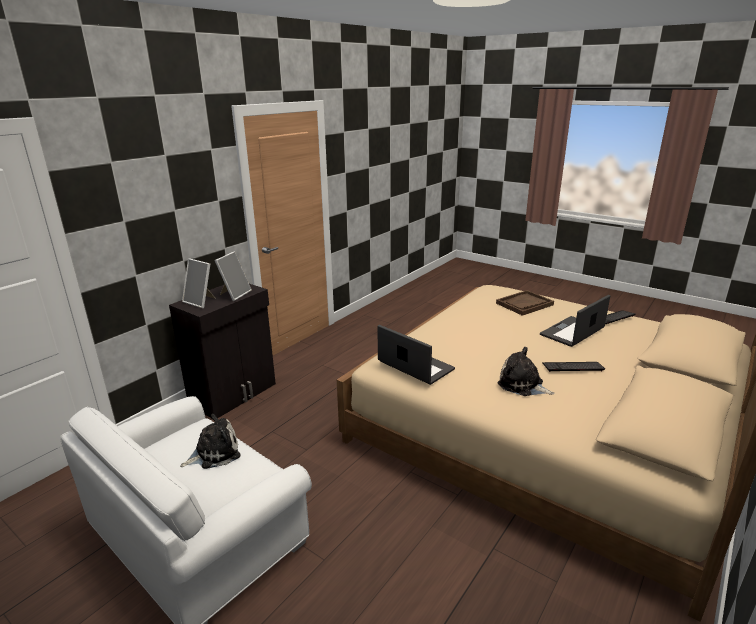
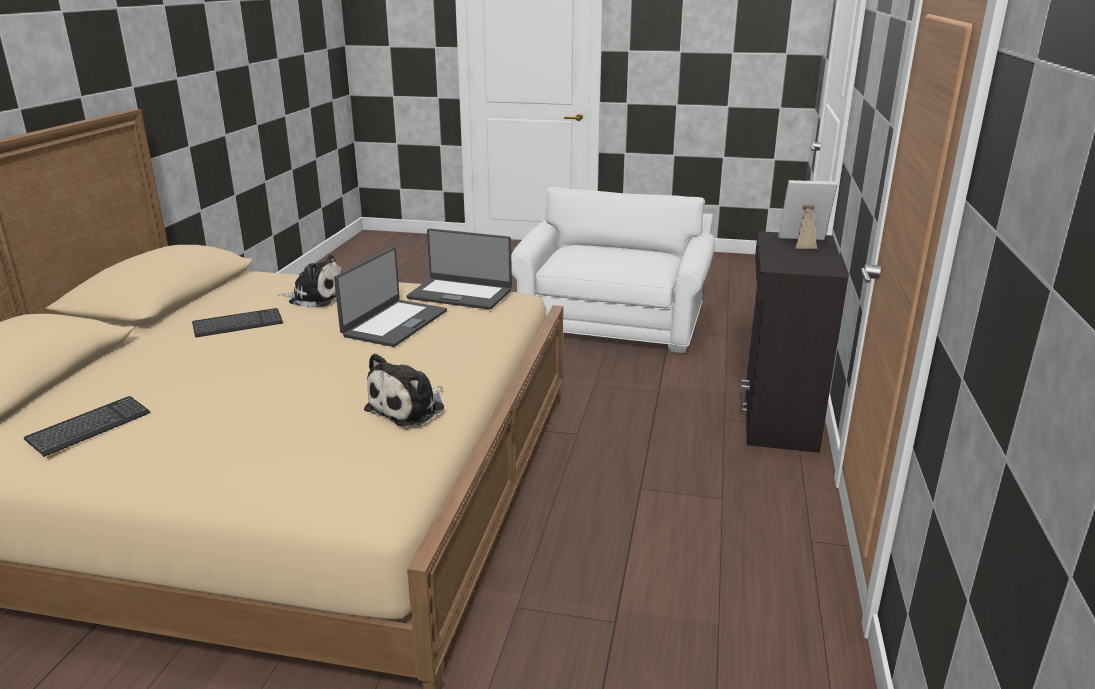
camera: 155 degrees right, 0 degrees up
plush toy [180,414,241,469] -> plush toy moved to [364,353,444,427]
picture frame [215,251,252,301] -> none
brown tray [496,290,554,316] -> none
laptop [540,295,610,347] -> laptop moved to [334,247,447,347]

